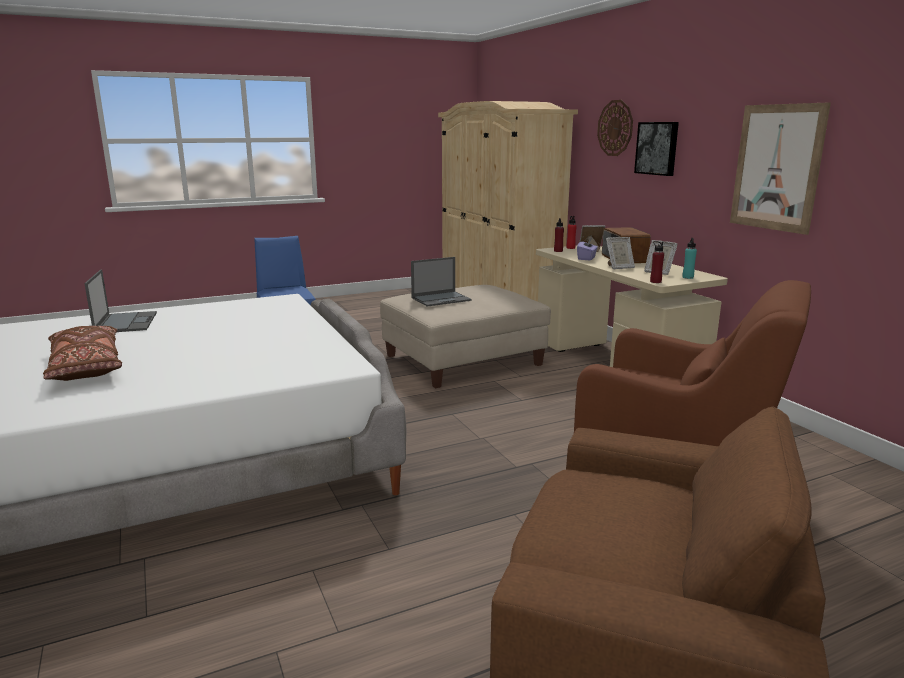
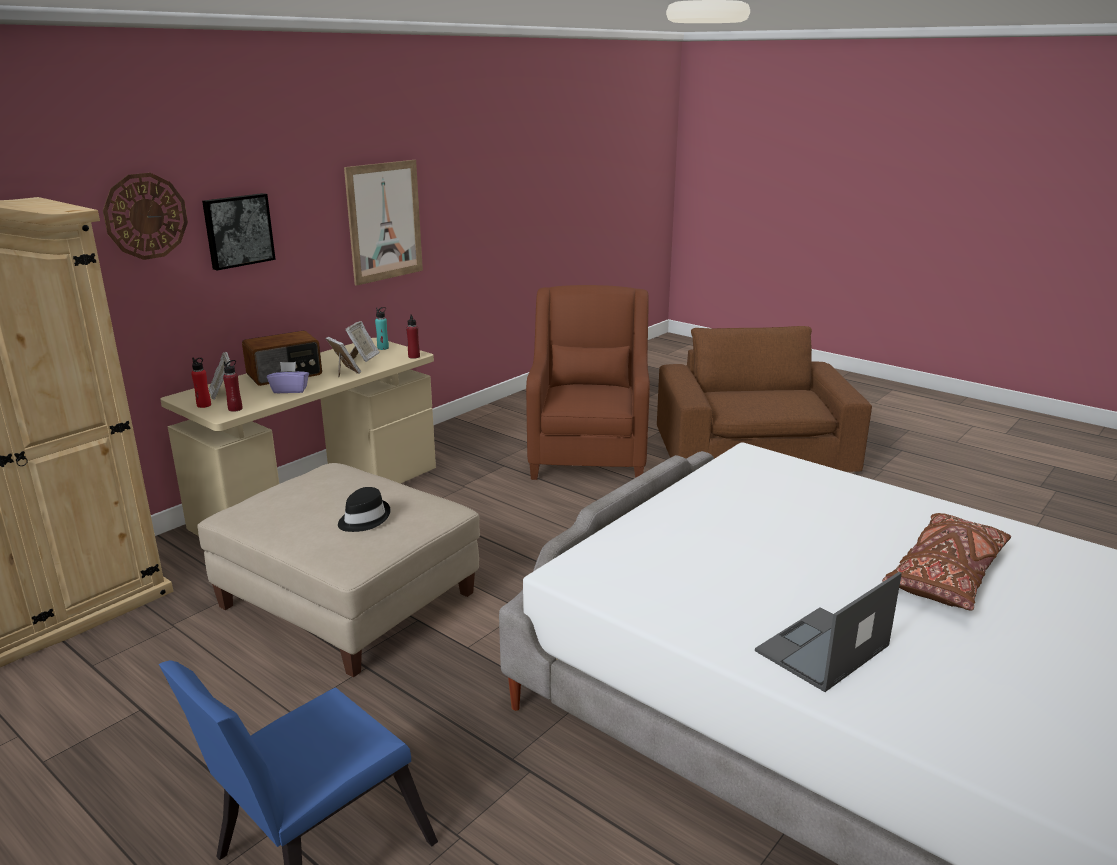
camera: 115 degrees left, 5 degrees up
laptop [411,257,472,307] -> black hat [338,487,391,532]

